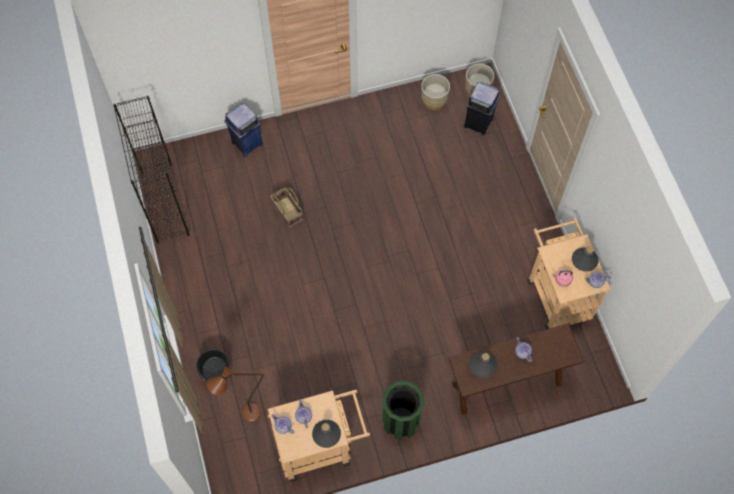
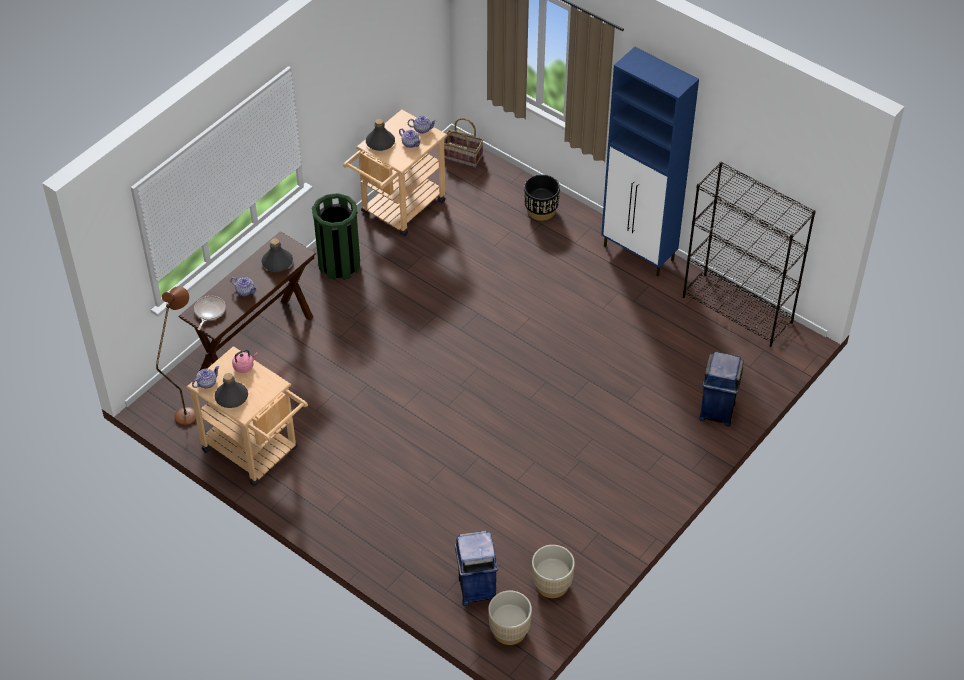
camera: 145 degrees right, 15 degrees down
brown floor lamp [207,367,264,422] -> brown floor lamp moved to [156,286,196,426]
basket [270,187,303,228] -> basket moved to [444,118,484,168]
none -> frying pan [194,296,226,330]
none -> blue cabinet [601,47,699,276]

